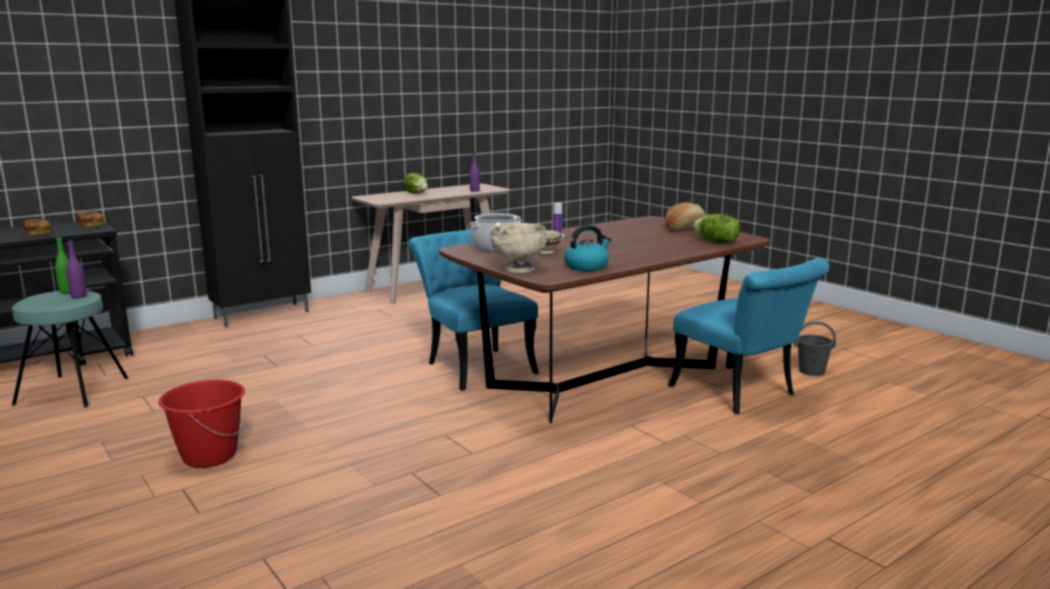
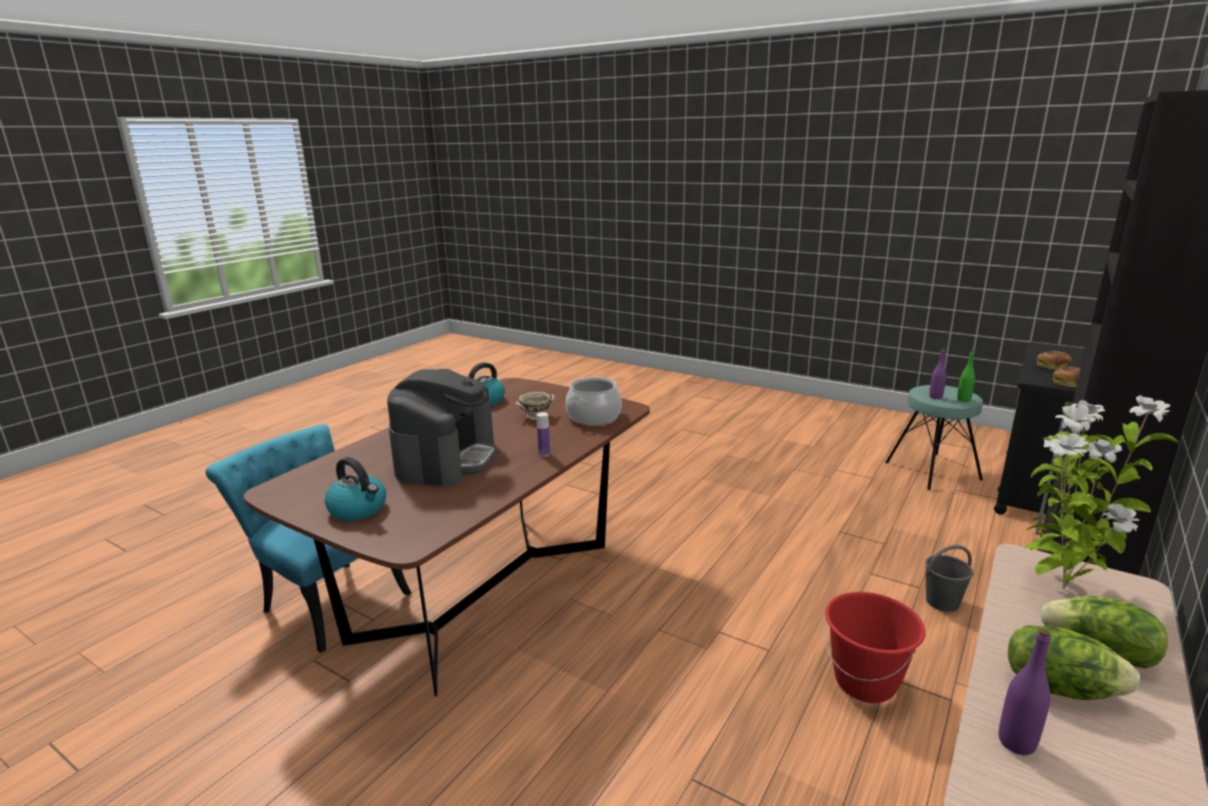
camera: 160 degrees right, 5 degrees up
red bucket [158,380,245,468] -> red bucket moved to [824,592,926,703]
turquoise chair [408,230,539,391] -> none
beige bowl [490,223,546,273] -> none
bread [665,203,706,230] -> kettle [325,457,386,521]
lettuce [693,214,740,243] -> lettuce moved to [1008,625,1140,700]
grey bucket [794,321,836,376] -> grey bucket moved to [925,545,973,612]
none -> coffee machine [387,369,497,487]
none -> potted plant [1025,395,1179,589]

